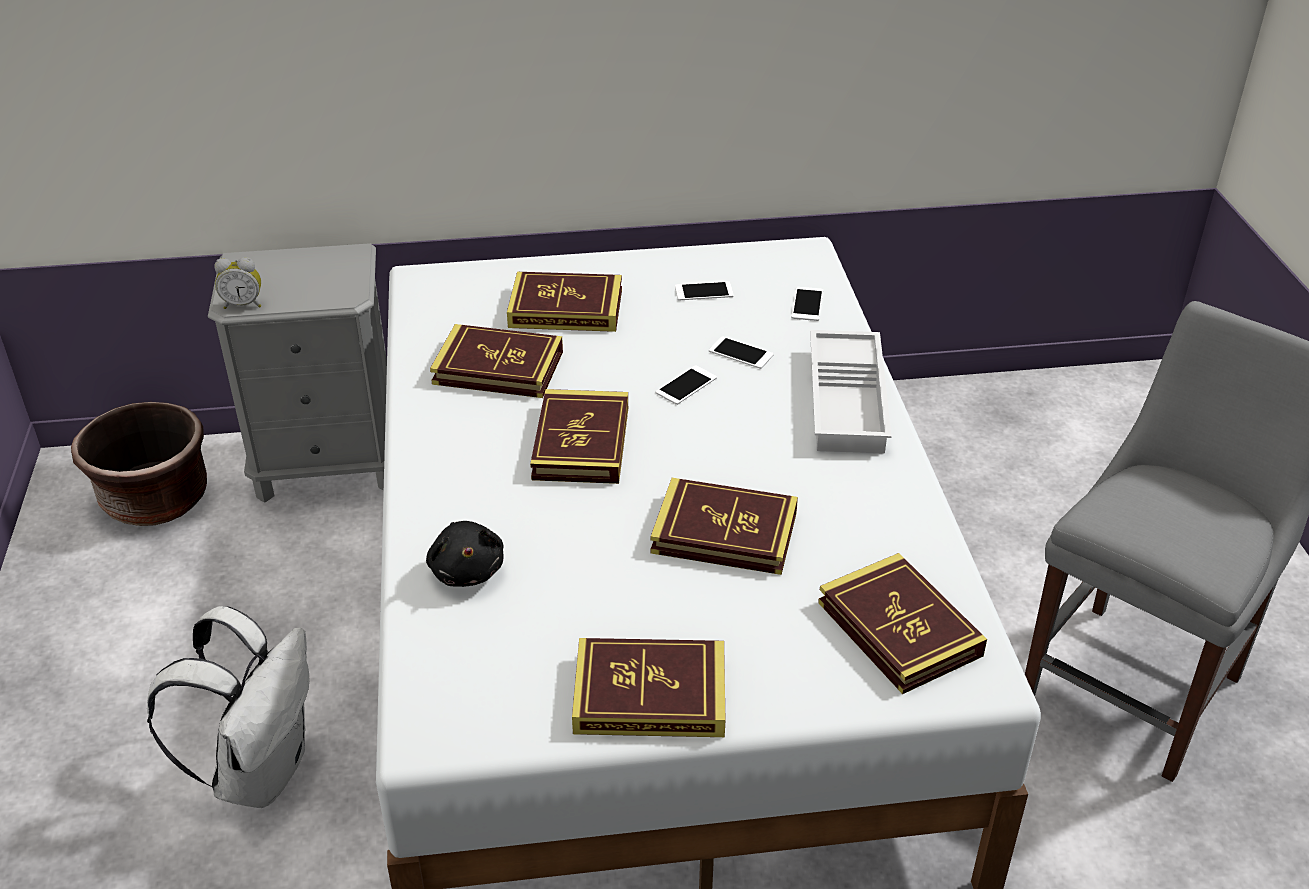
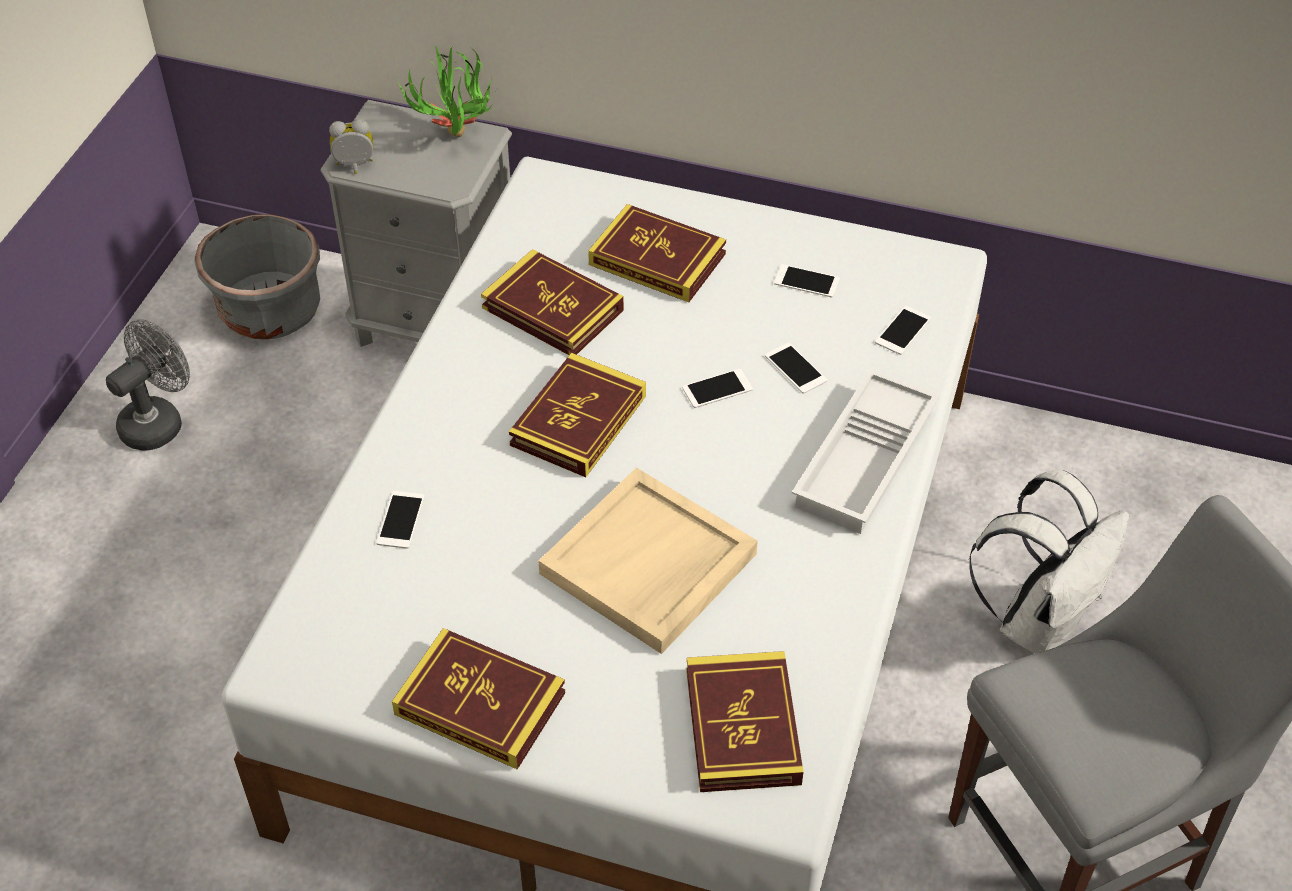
camera: 25 degrees right, 10 degrees up
brown planter [71,402,207,526] -> grey planter [195,214,320,340]
white backpack [147,606,310,808] -> white backpack moved to [969,470,1129,654]
alarm clock [214,257,261,309] -> alarm clock turned 150 degrees clockwise [329,119,374,174]
black plush toy [426,521,503,587] -> phone [376,491,425,549]
book [651,478,798,575] -> beige tray [538,468,758,654]
none -> grey fan [106,319,190,451]
none -> potted plant [398,45,499,137]

